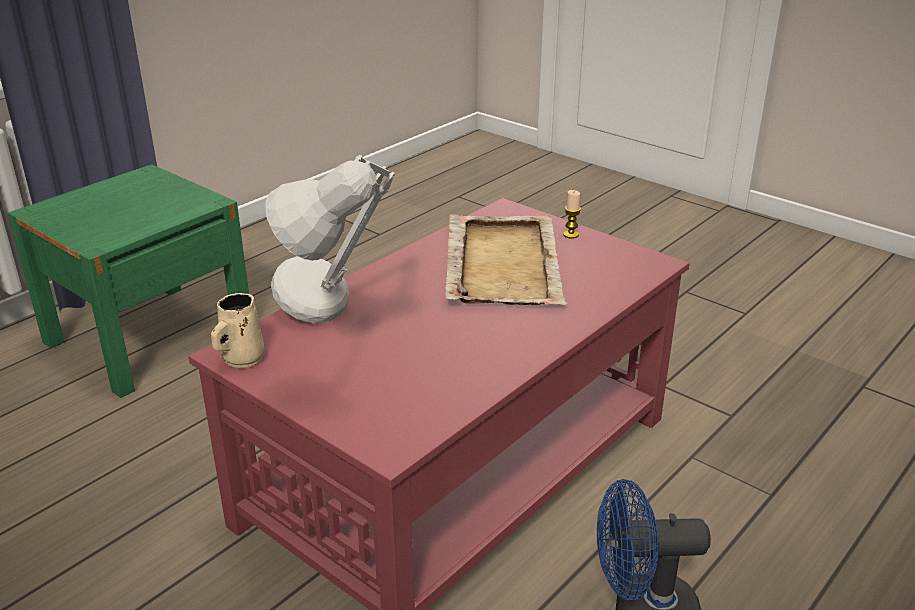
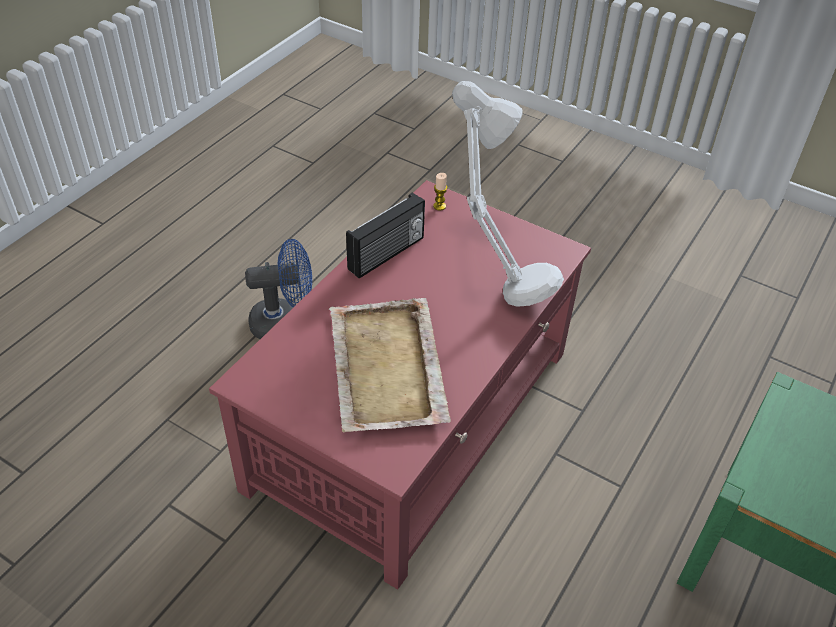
camera: 170 degrees right, 15 degrees up
beige mug [211,293,264,368] -> none
candle [563,190,581,239] -> candle moved to [433,173,447,210]
none -> radio [346,192,425,279]

